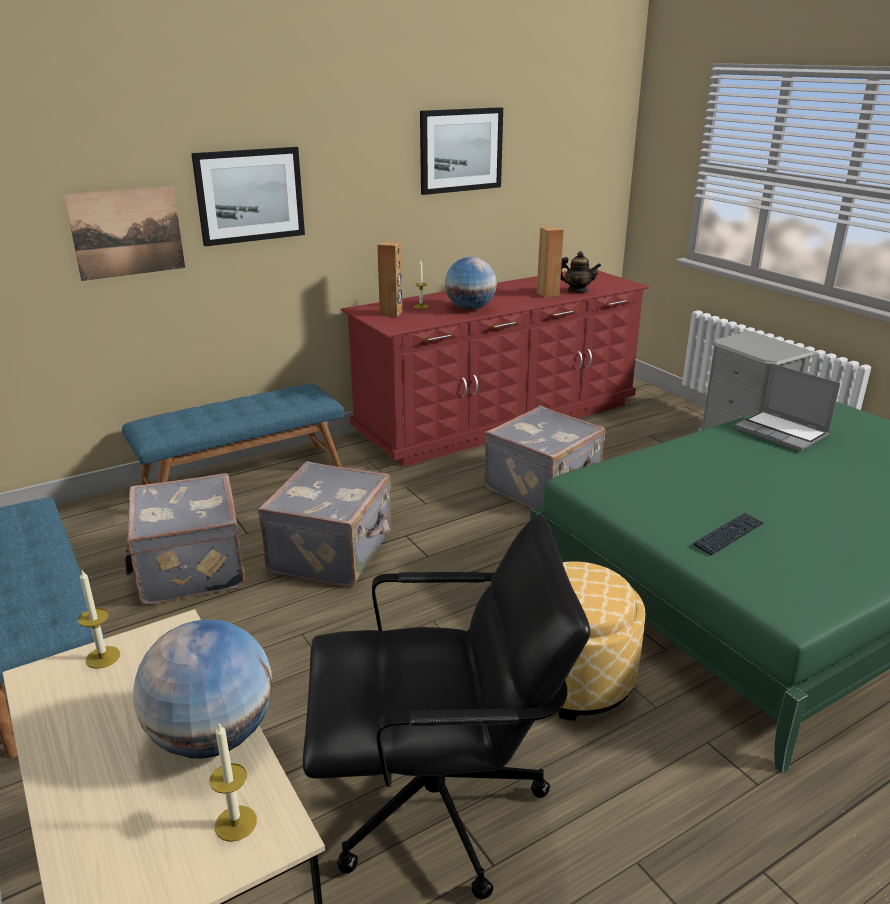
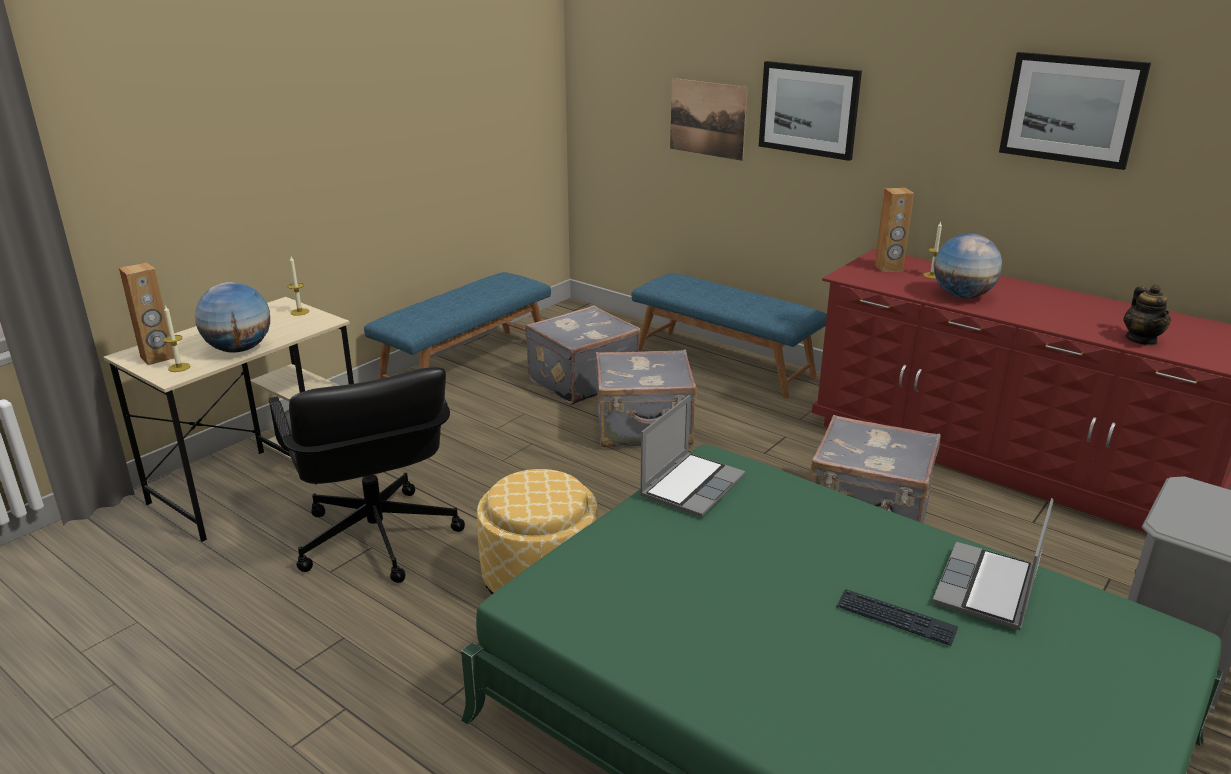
camera: 70 degrees right, 0 degrees up
brown speaker [537,226,564,297] -> brown speaker moved to [119,263,174,365]
keyboard [693,513,764,555] -> keyboard moved to [836,589,958,646]
none -> laptop [640,395,746,517]

